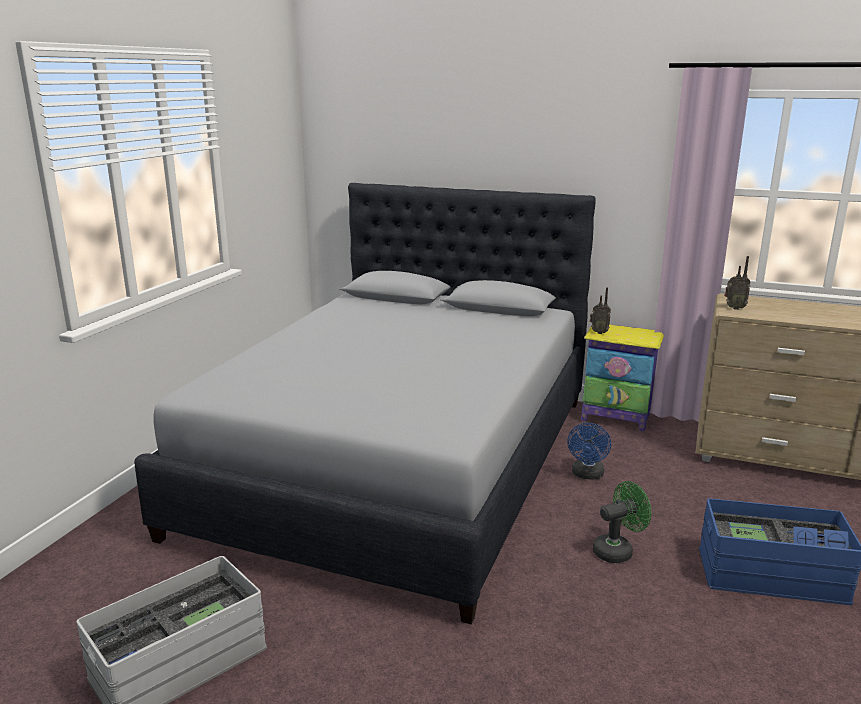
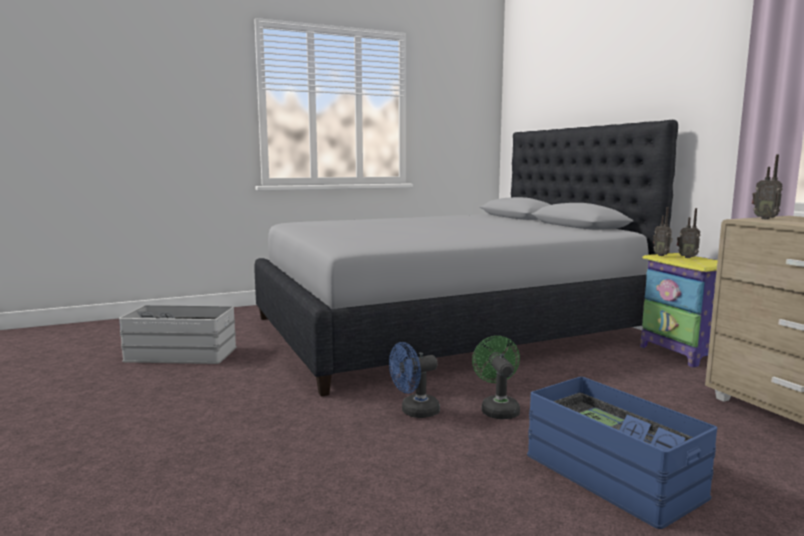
camera: 45 degrees right, 10 degrees down
blue fan [567,423,611,480] -> blue fan moved to [389,342,440,418]
green fan [593,481,651,563] -> green fan turned 120 degrees counterclockwise [472,336,520,419]
none -> radio [677,208,700,258]

